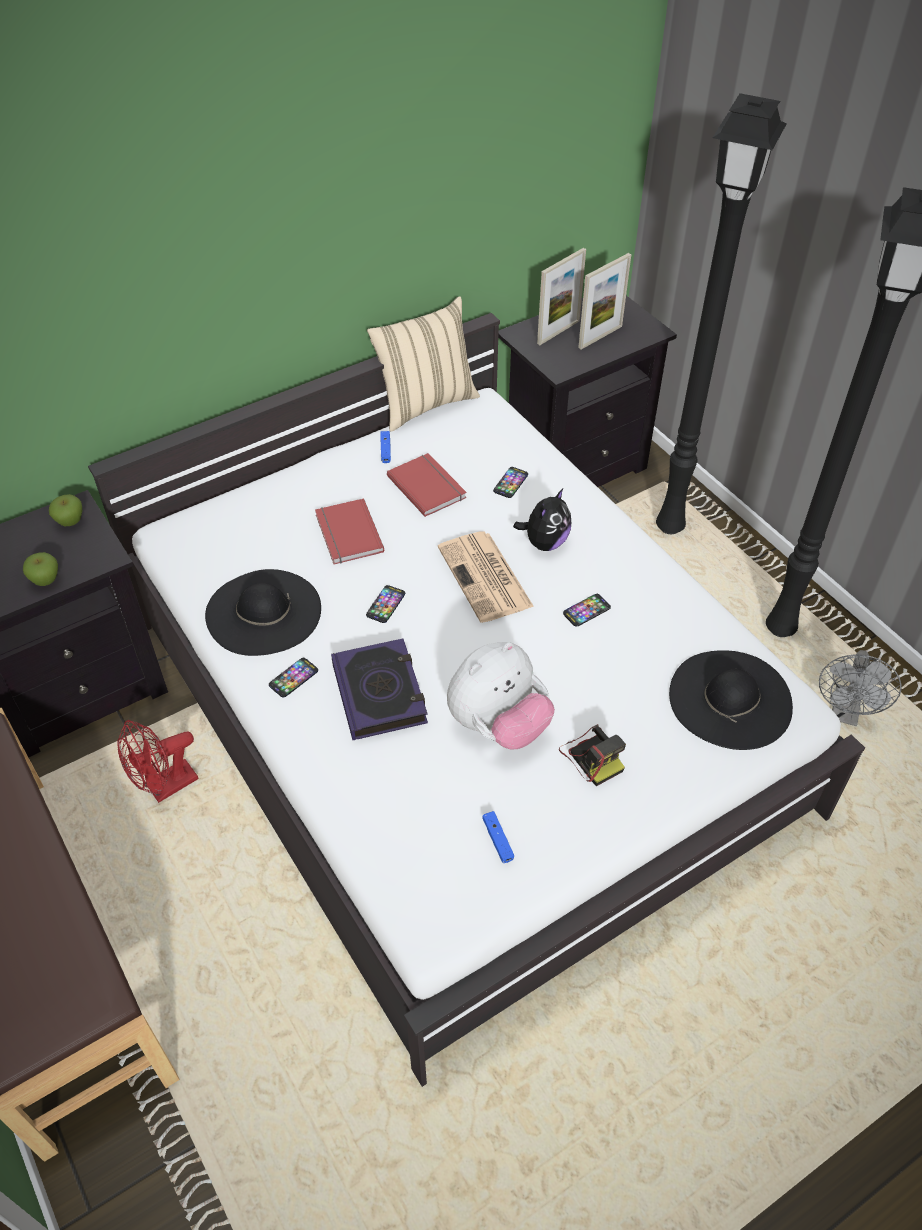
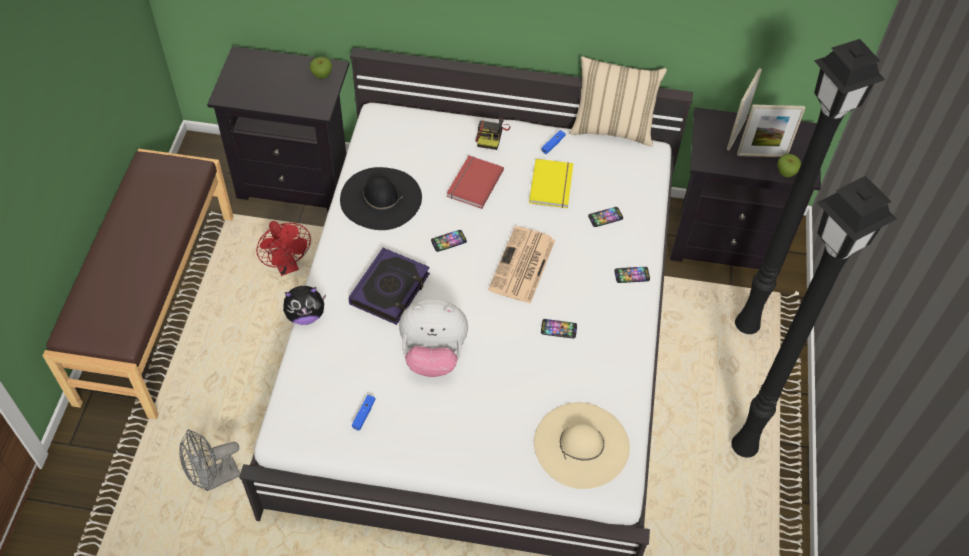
camera: 40 degrees right, 5 degrees up
apple [23,552,58,586] -> apple moved to [777,154,801,178]
red fan [117,720,199,803] -> red fan turned 120 degrees counterclockwise [256,221,311,276]
phone [269,658,318,698] -> phone moved to [615,267,650,283]
red book [387,453,467,517] -> yellow book [529,159,574,208]
plush toy [513,488,571,551] -> plush toy moved to [283,286,326,325]
picture frame [537,248,586,345] -> picture frame turned 120 degrees clockwise [727,68,762,151]
camera [559,724,626,786] -> camera moved to [475,118,510,150]
black hat [669,650,793,750] -> beige hat [534,402,630,489]
grey fan [819,650,901,726] -> grey fan moved to [179,430,240,491]

